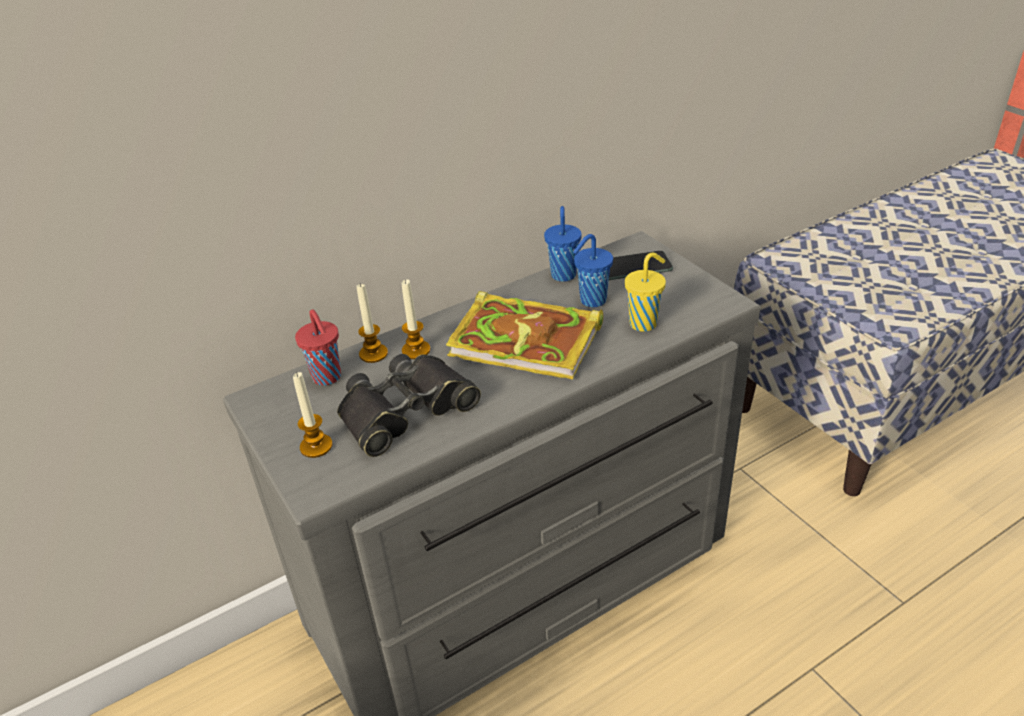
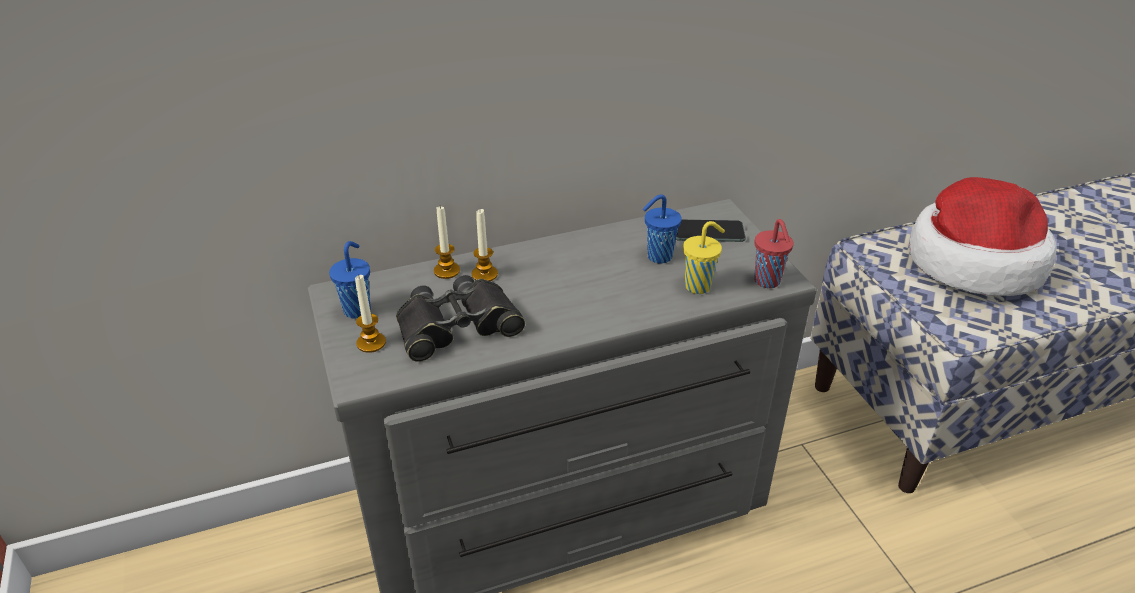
camera: 10 degrees right, 0 degrees up
red cup [295,309,341,386] -> red cup moved to [754,219,794,288]
book [446,291,603,379] -> none
blue cup [544,206,582,282] -> blue cup moved to [329,241,371,319]
none -> hat [909,177,1057,296]

